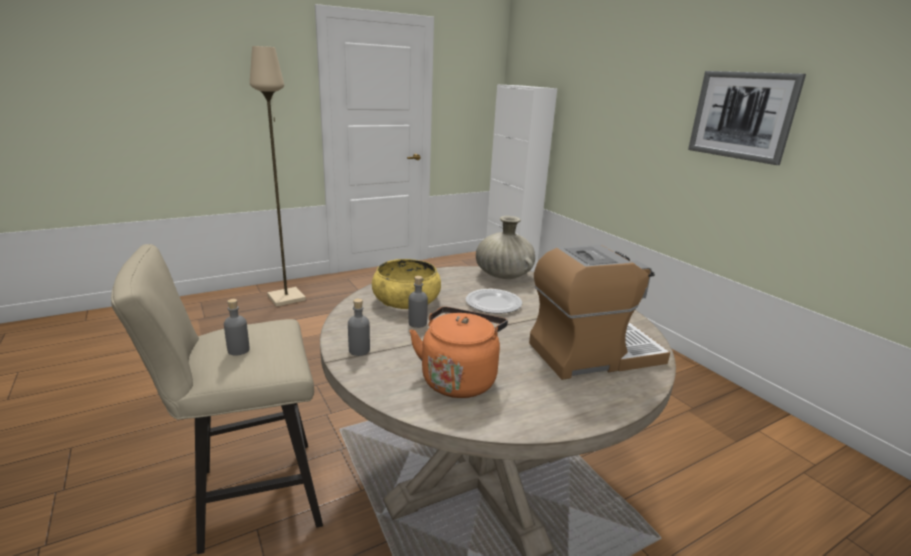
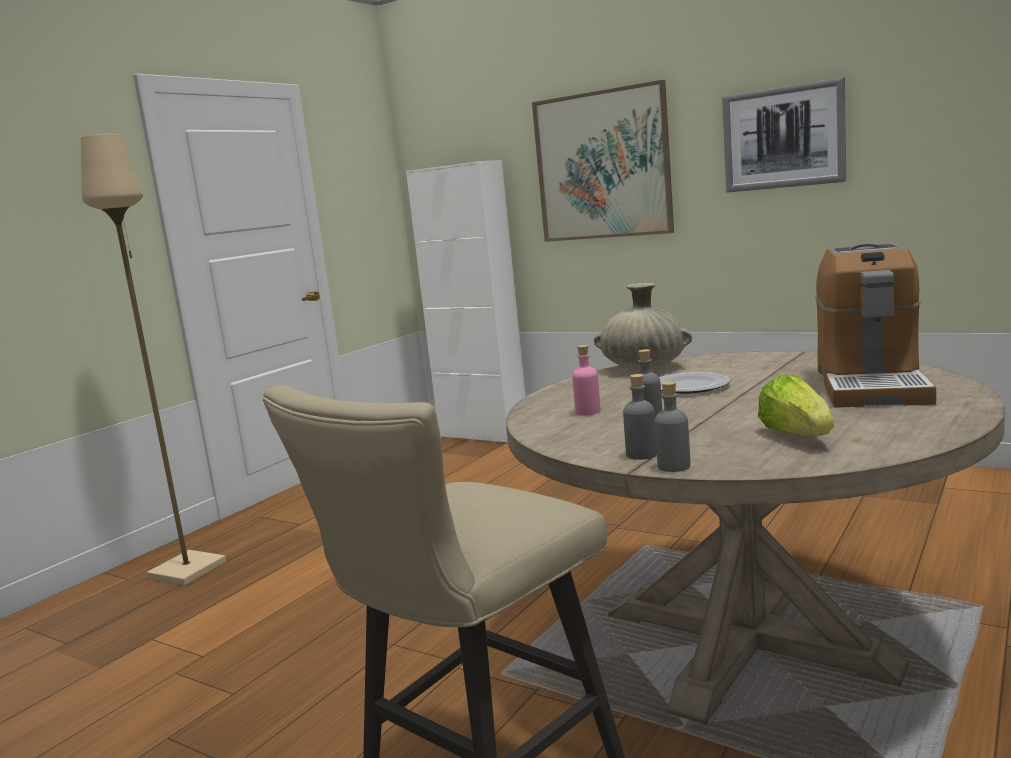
camera: 25 degrees left, 10 degrees down
grey bottle [224,299,250,356] -> grey bottle moved to [655,381,690,472]
yellow bowl [372,259,441,309] -> pink bottle [572,345,600,415]
orange kettle [409,307,508,398] -> lettuce [758,375,834,436]
coffee machine [529,245,670,380] -> coffee machine turned 150 degrees clockwise [815,243,936,408]
none -> picture [532,80,674,242]

